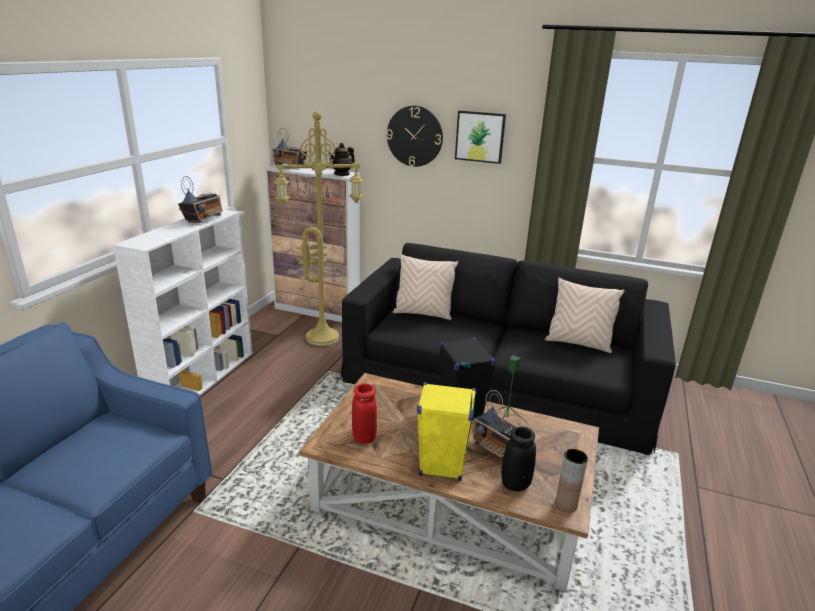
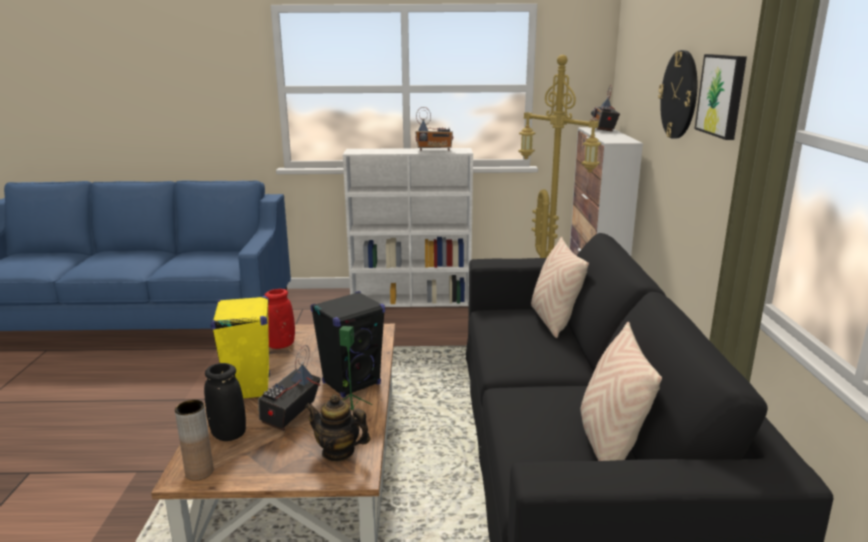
camera: 70 degrees right, 5 degrees down
teapot [328,143,355,176] -> teapot moved to [305,395,370,462]

